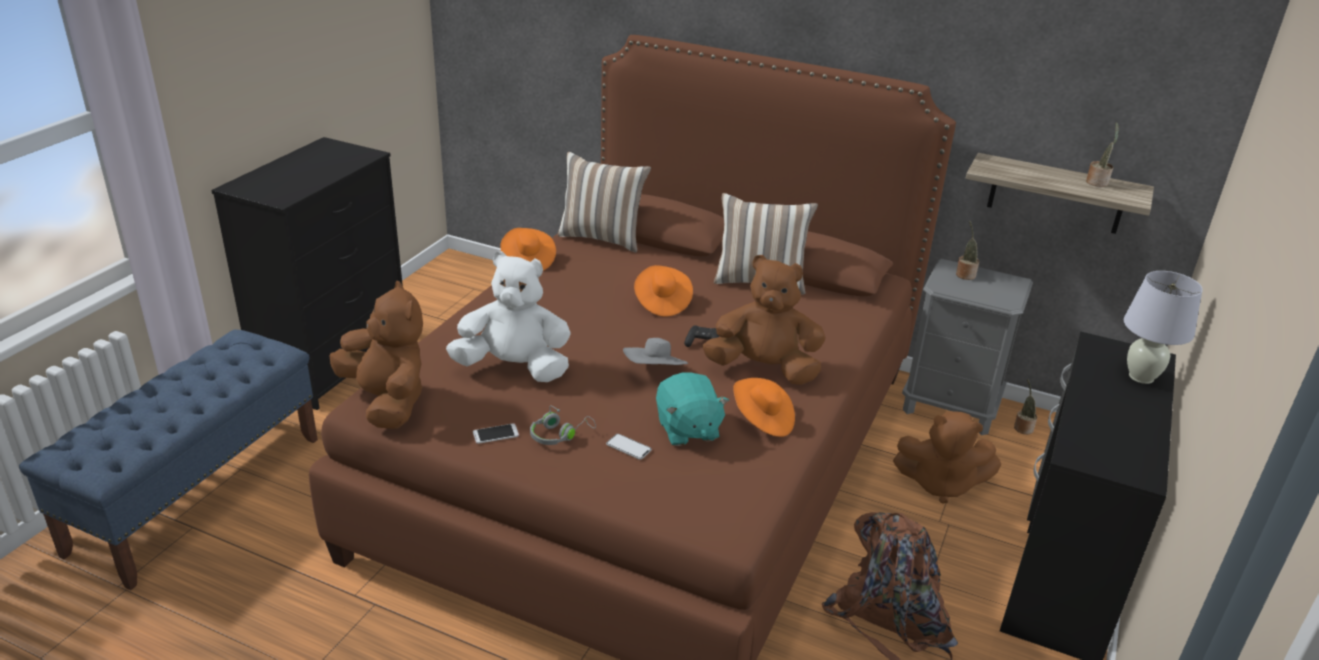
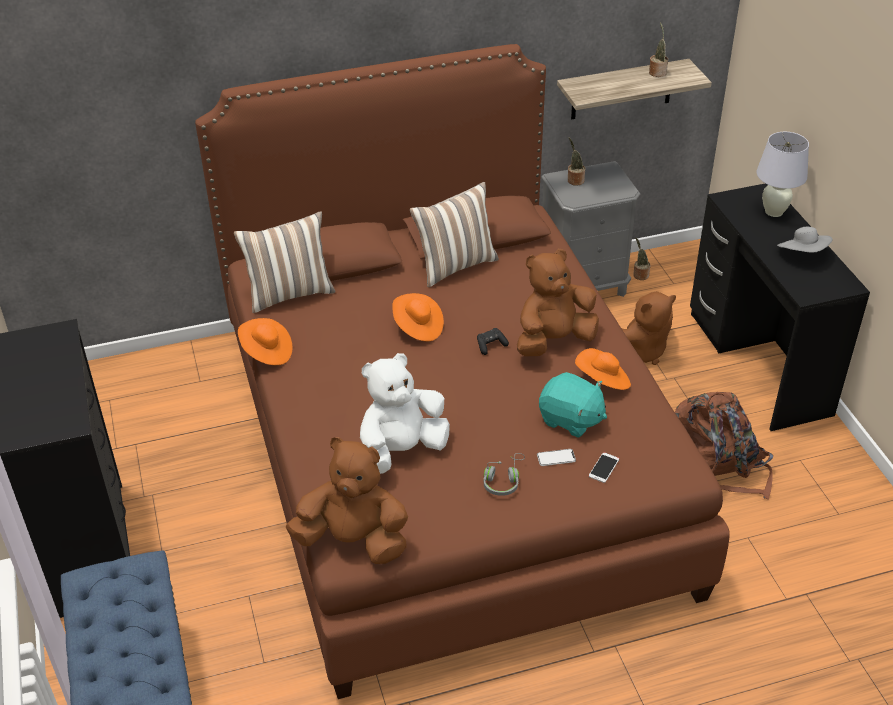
camera: 40 degrees left, 10 degrees up
phone [473,423,519,444] -> phone moved to [589,452,619,483]
grey hat [623,338,688,365] -> grey hat moved to [777,227,833,253]

